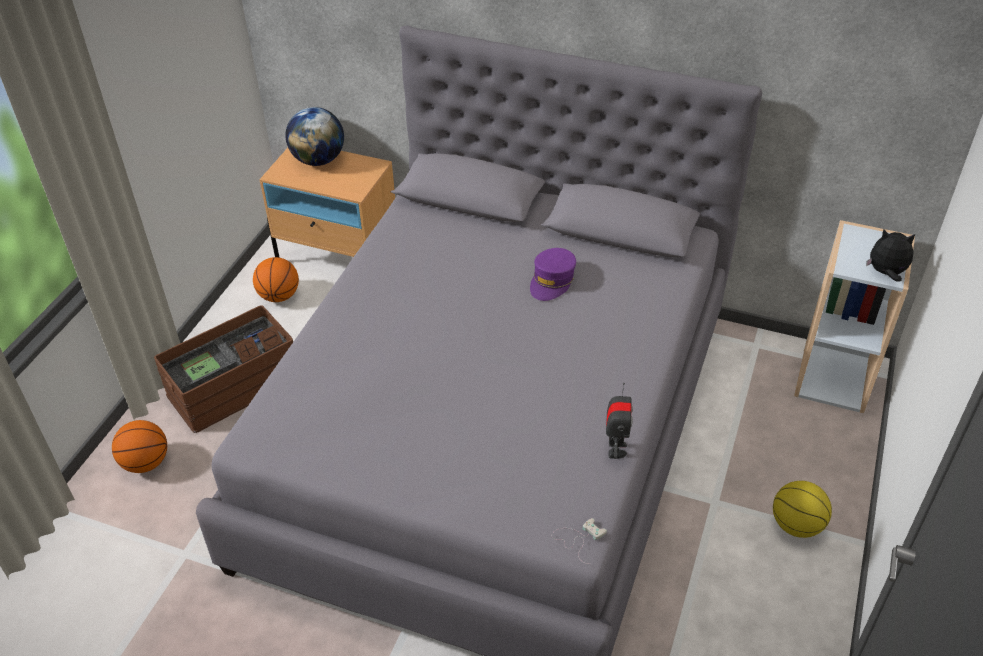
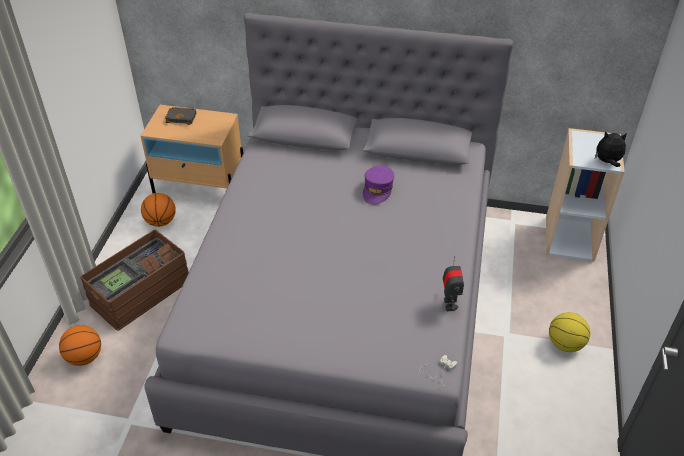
camera: 10 degrees left, 0 degrees up
globe [285,107,344,166] -> black book [165,107,196,125]

